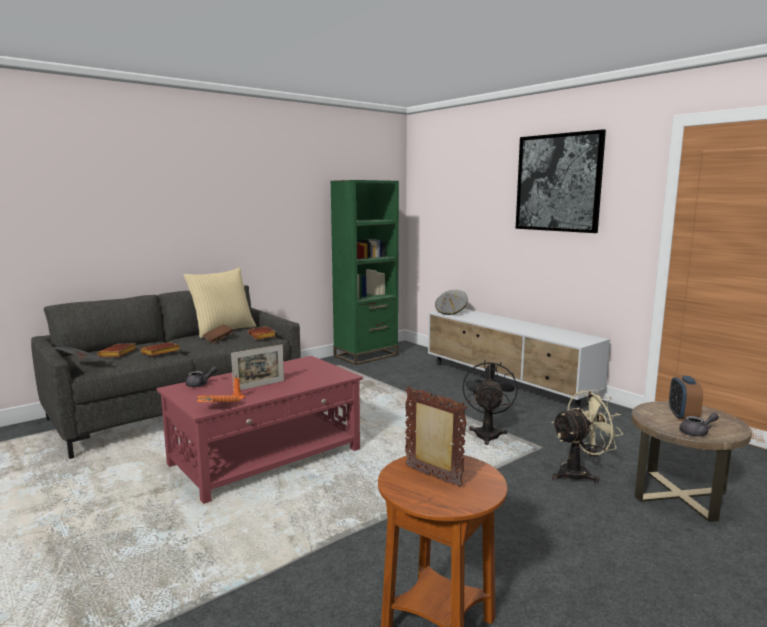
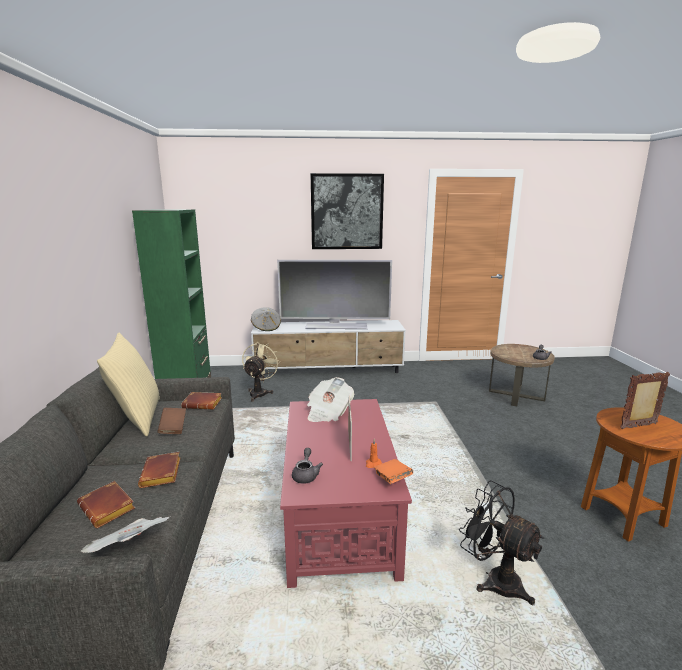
camera: 55 degrees left, 5 degrees up
black fan [462,360,518,445] -> black fan moved to [459,480,544,605]
beige fan [552,389,623,483] -> beige fan moved to [242,342,281,401]
alarm clock [669,376,703,421] -> none
none -> television [277,260,392,329]
none -> newspaper [307,377,354,422]

